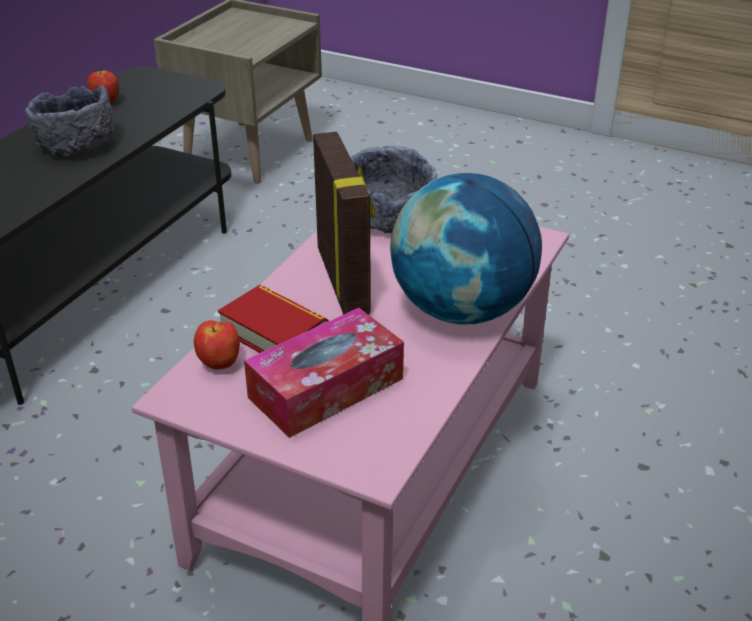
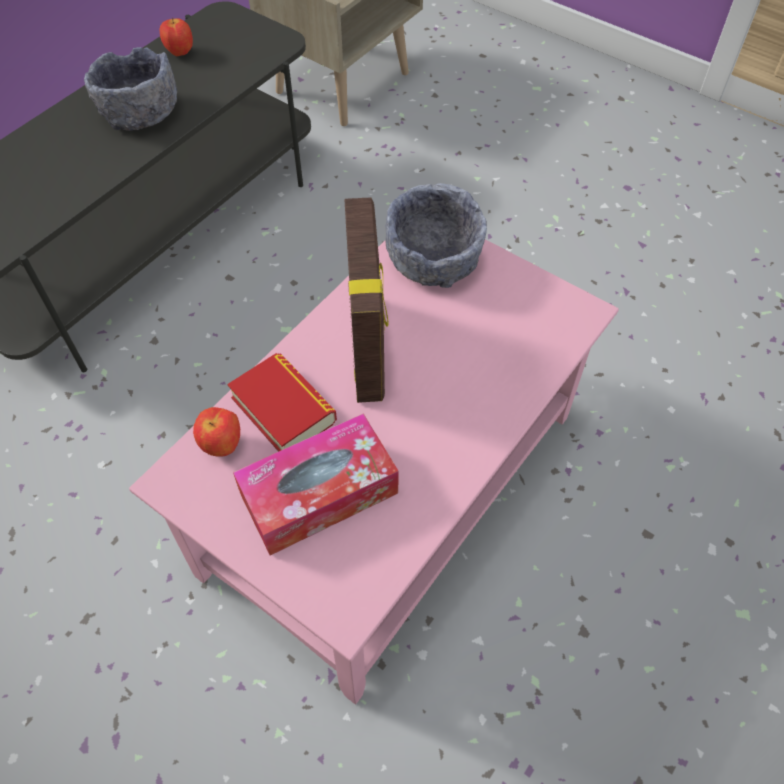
camera: 10 degrees right, 20 degrees up
globe [390,173,542,325] -> none

